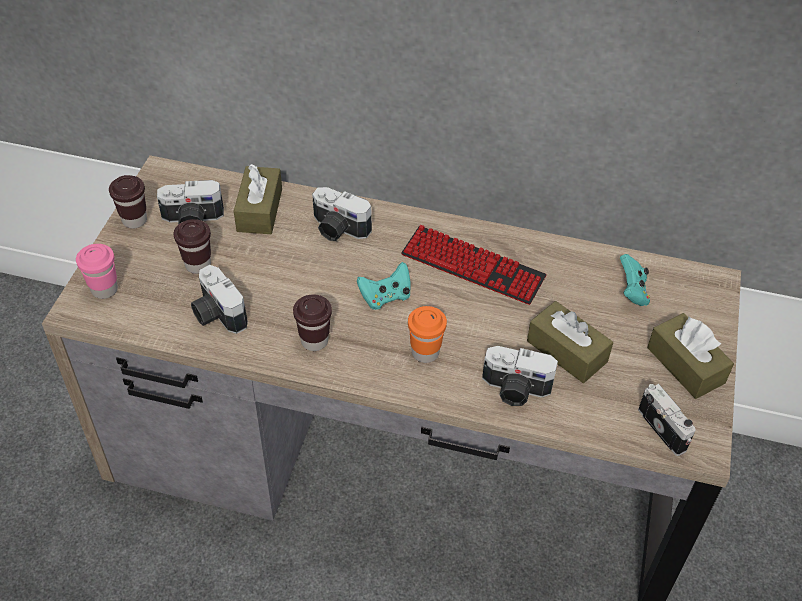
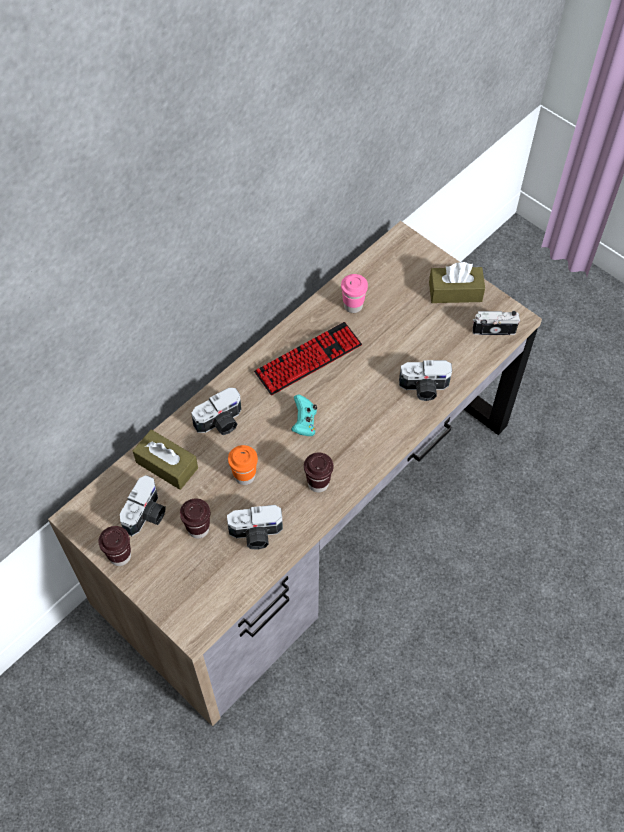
camera: 60 degrees left, 10 degrees up
pink cup [76,244,118,299] -> pink cup moved to [341,274,368,313]
orange cup [408,306,447,363] -> orange cup moved to [228,445,258,485]
camera [482,346,558,406] -> camera turned 45 degrees clockwise [399,360,452,401]
brown tissue box [527,301,613,383] -> none
turquoise game controller [620,254,650,306] -> none

